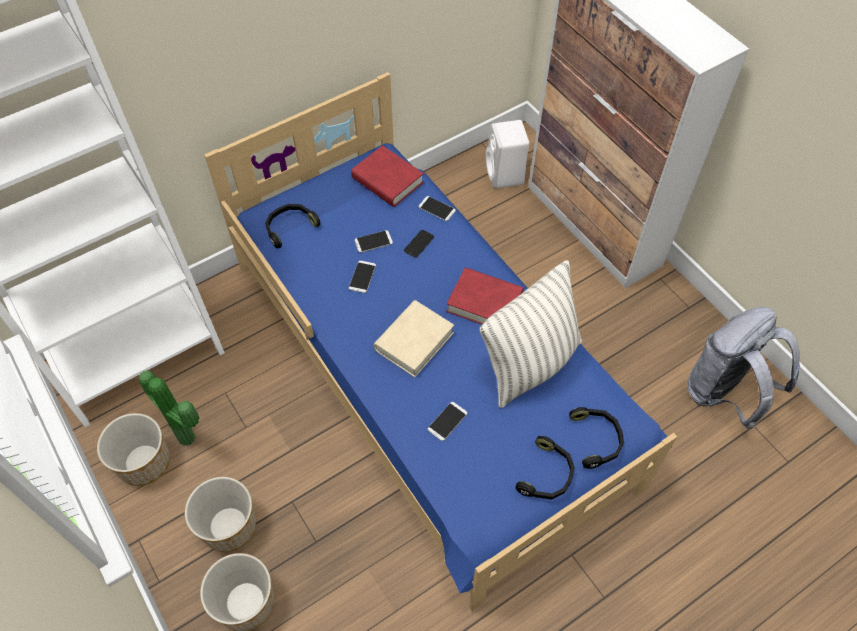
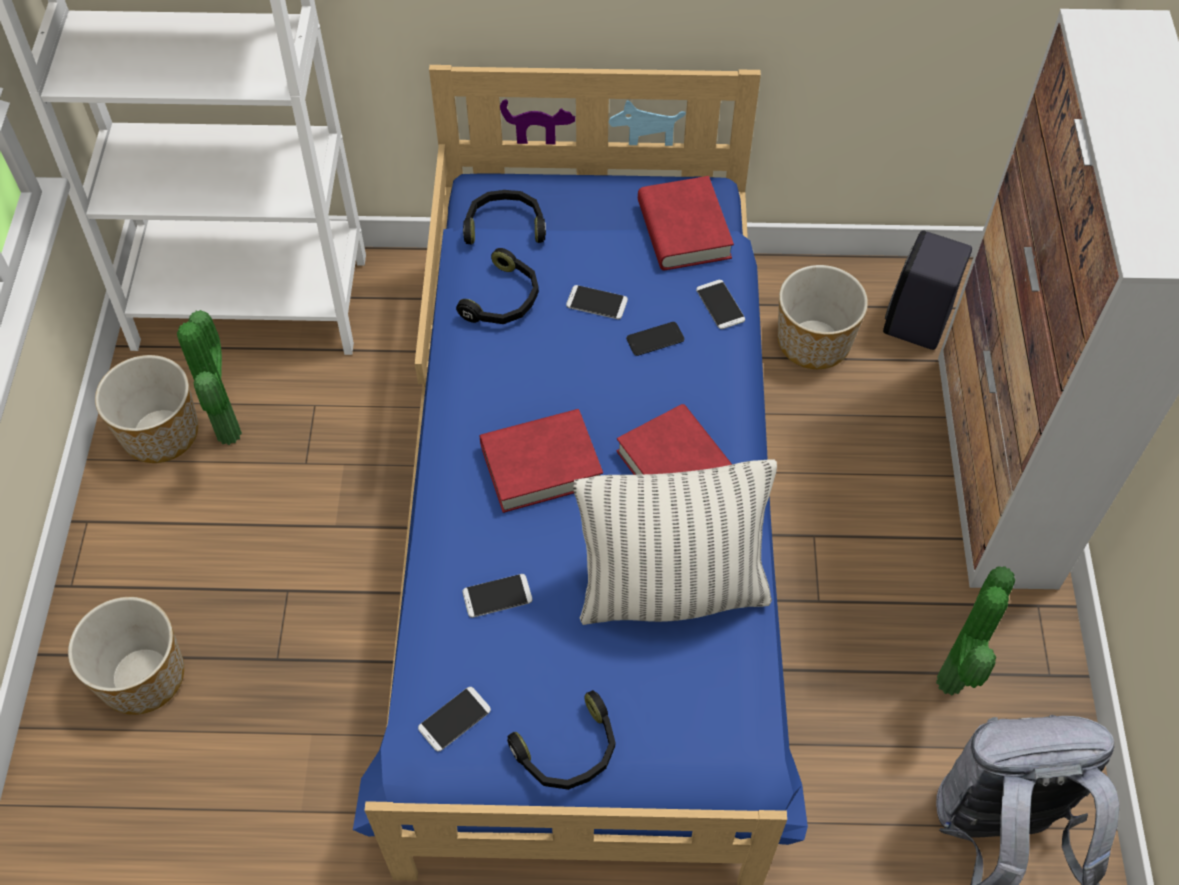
camera: 35 degrees right, 0 degrees up
planter [185,477,256,552] -> planter moved to [778,265,868,369]
phone [349,261,376,293] -> phone moved to [418,687,491,752]
beige book [374,300,454,377] -> red book [480,409,603,513]
white speaker [486,120,529,189] -> black speaker [883,231,972,350]
black headphones [569,407,624,469] -> black headphones moved to [456,248,539,324]
none -> potted plant [936,566,1015,695]

